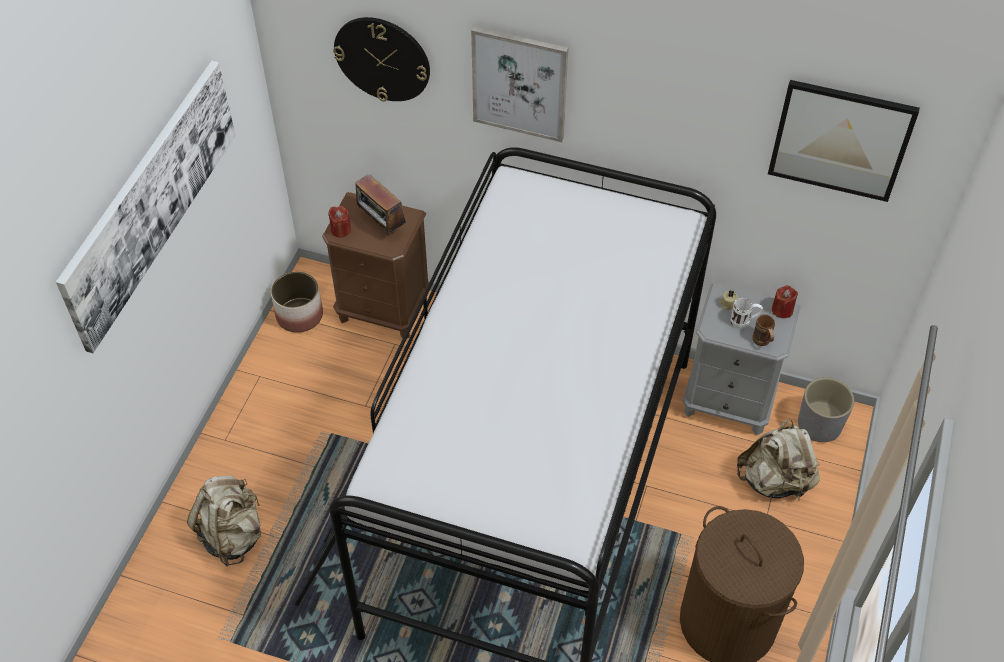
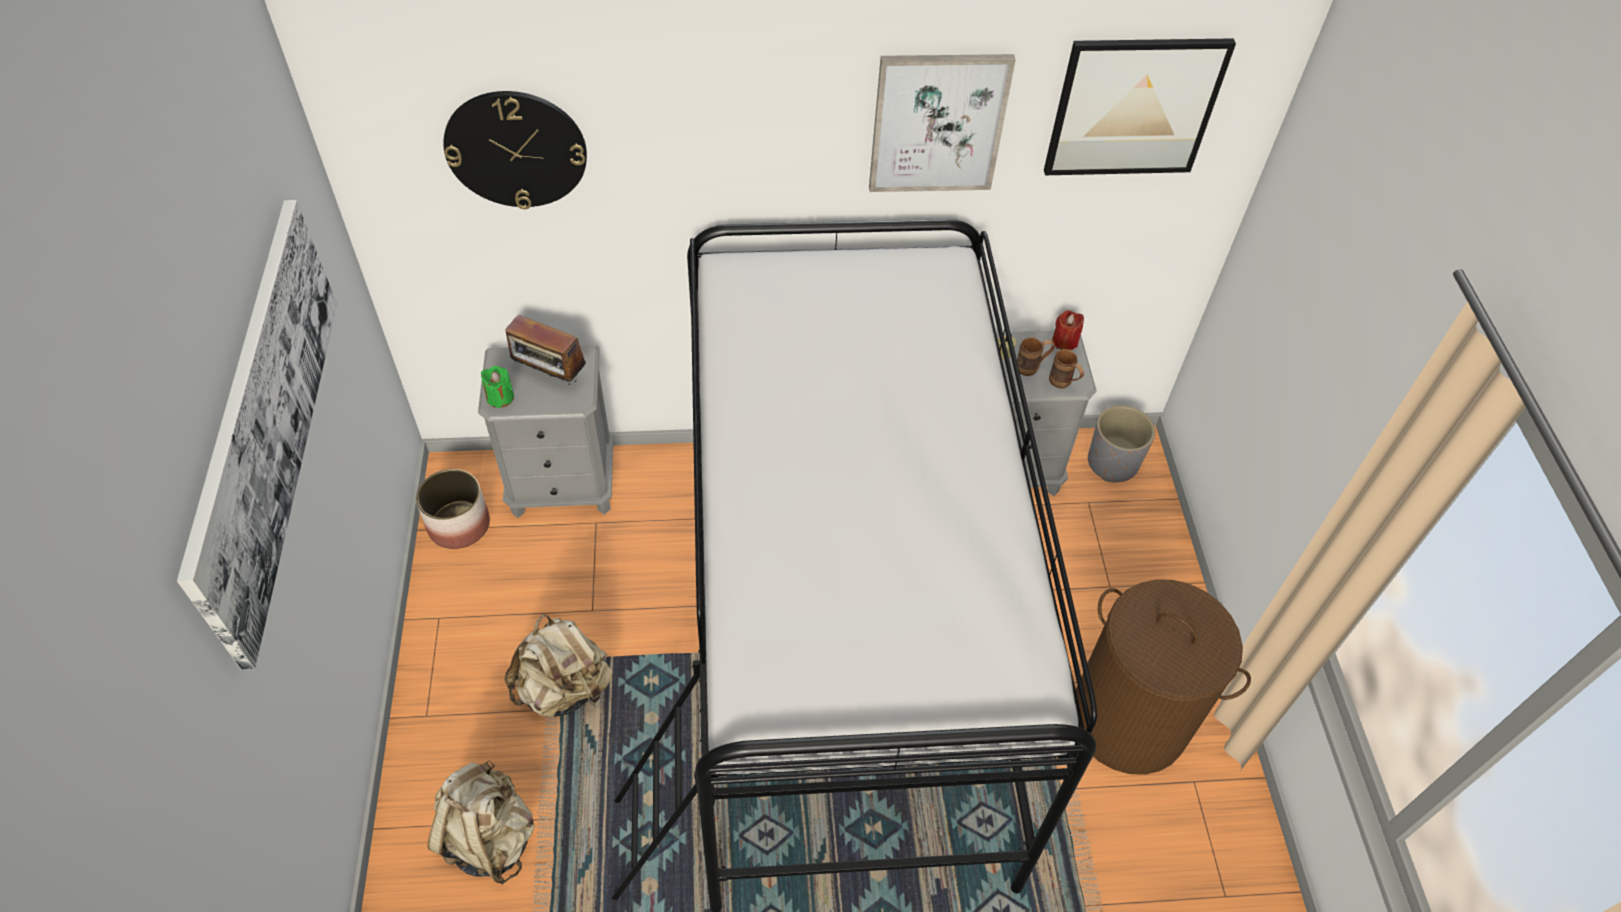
camera: 25 degrees left, 0 degrees up
brown nightstand [322,192,429,339] -> grey nightstand [478,345,614,518]
red candle [328,206,351,238] -> green candle [481,366,514,408]
picture [471,26,568,142] -> picture moved to [869,54,1016,192]
white mug [731,298,763,329] -> brown mug [1017,337,1055,376]
beige backpack [737,419,820,500] -> beige backpack moved to [504,614,612,717]

